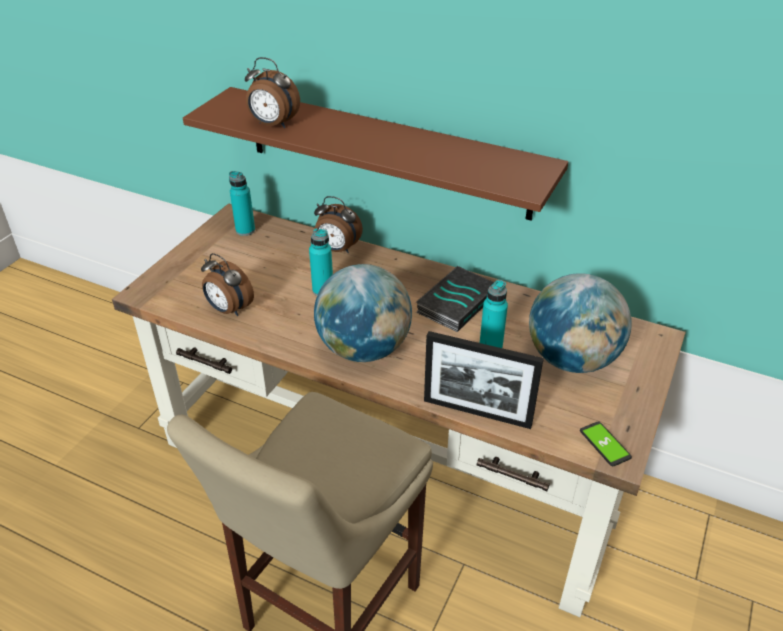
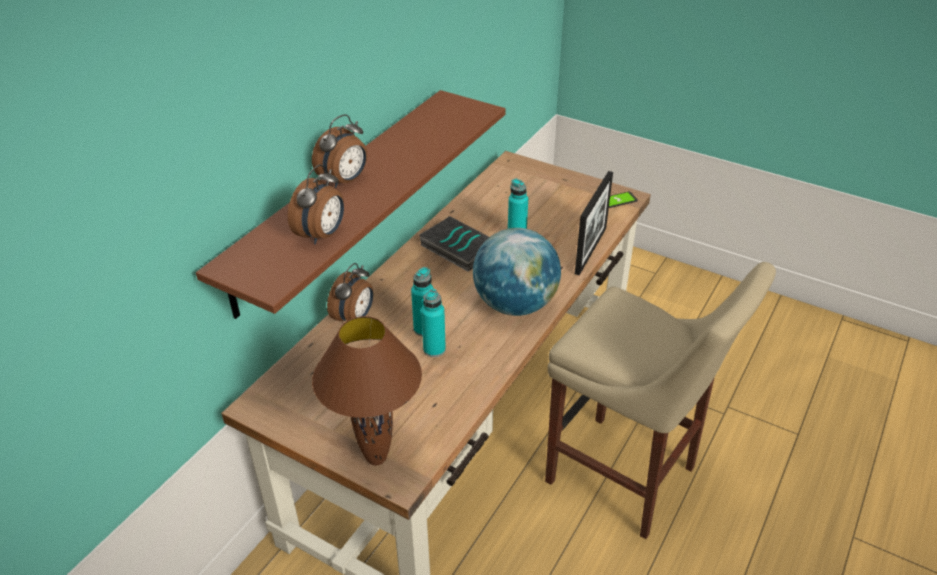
camera: 85 degrees left, 0 degrees up
alarm clock [201,253,254,316] -> alarm clock moved to [312,114,367,188]
turquoise bottle [229,171,255,236] -> turquoise bottle moved to [421,289,446,357]
globe [529,273,632,373] -> none
none -> brown table lamp [312,316,422,465]

